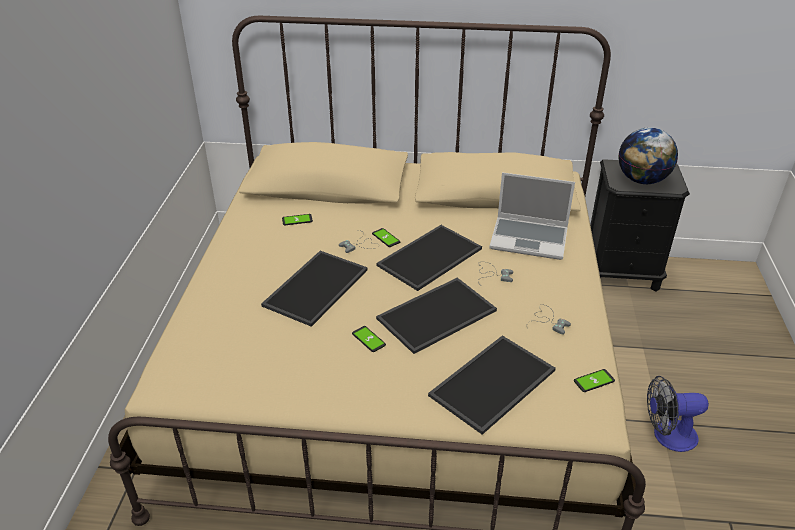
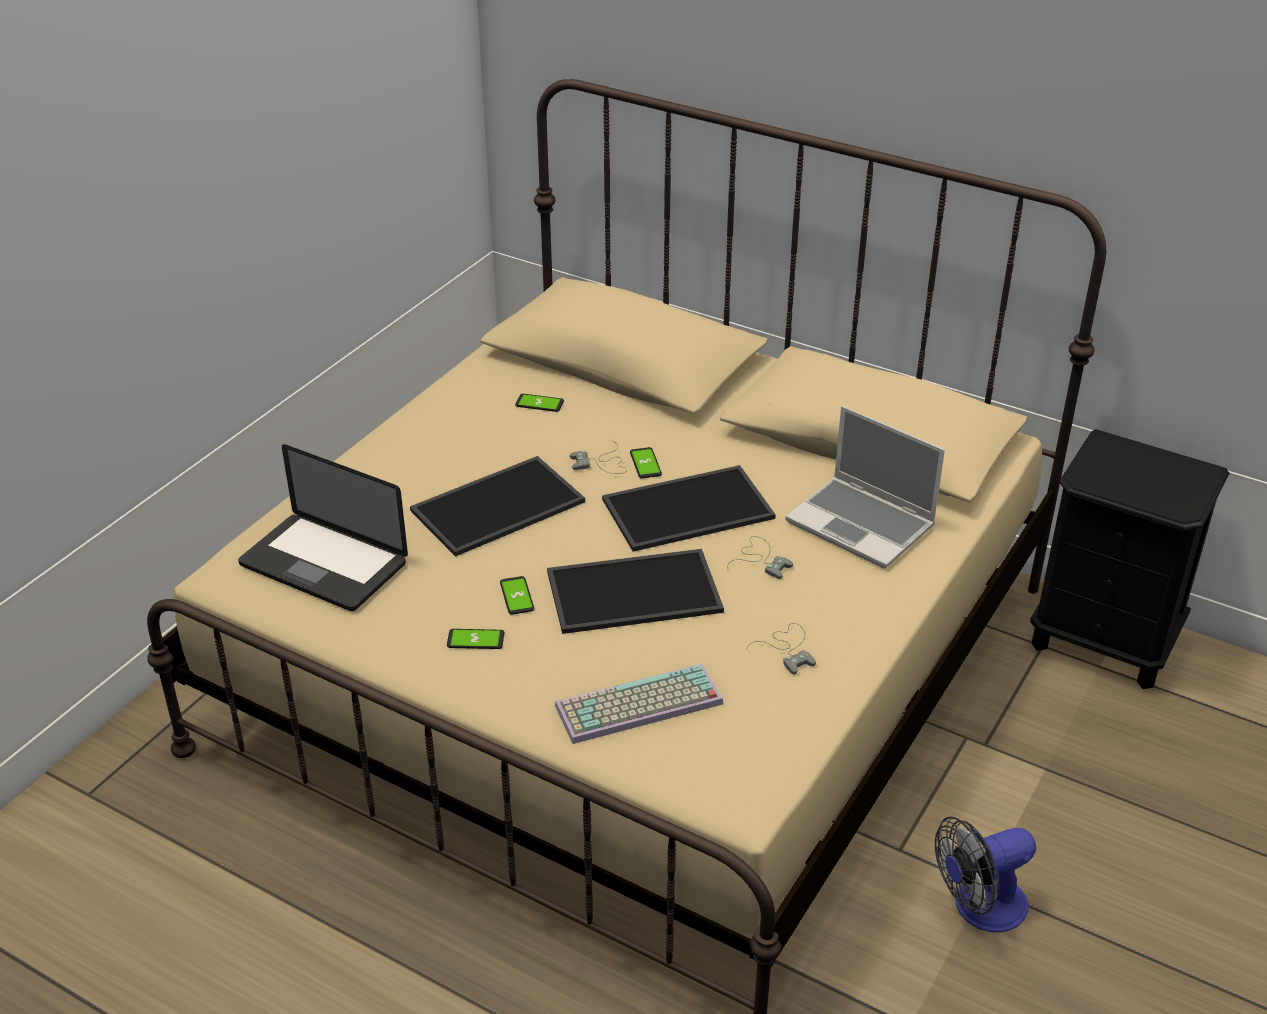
camera: 25 degrees right, 0 degrees up
tray [428,335,556,435] -> keyboard [555,664,724,744]
phone [574,369,615,392] -> phone moved to [447,629,504,649]
globe [618,127,678,184] -> none
fan [647,376,709,452] -> fan turned 45 degrees counterclockwise [935,816,1036,932]
none -> laptop [238,444,408,611]

